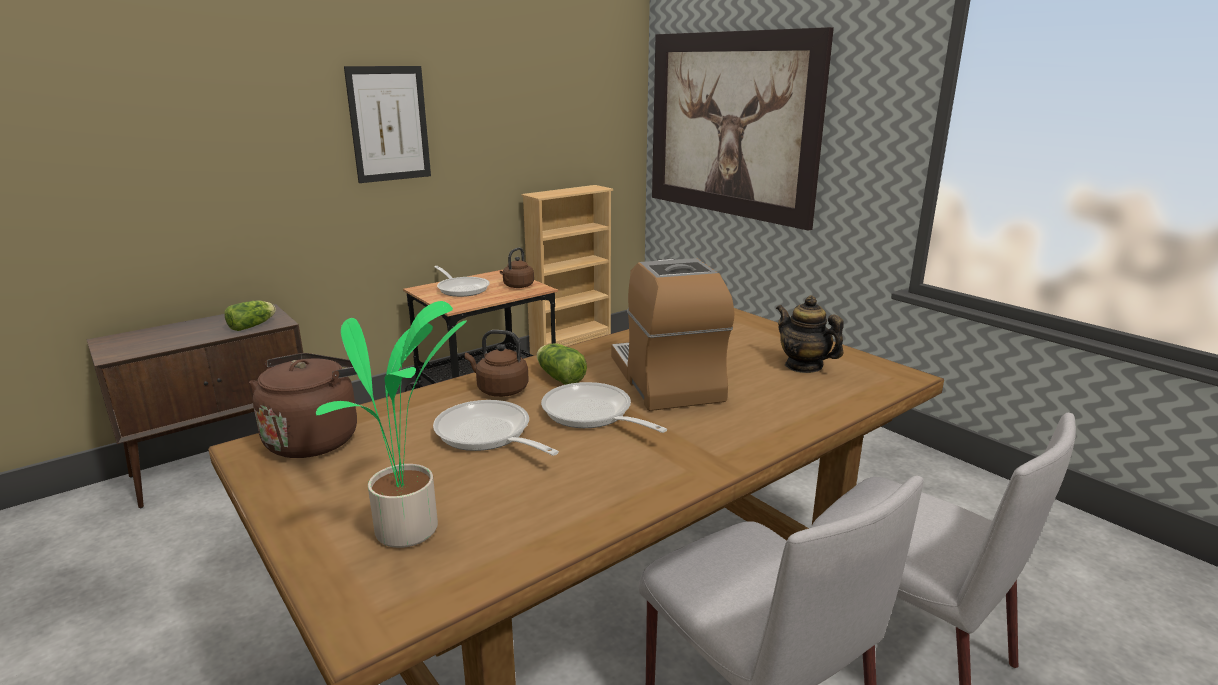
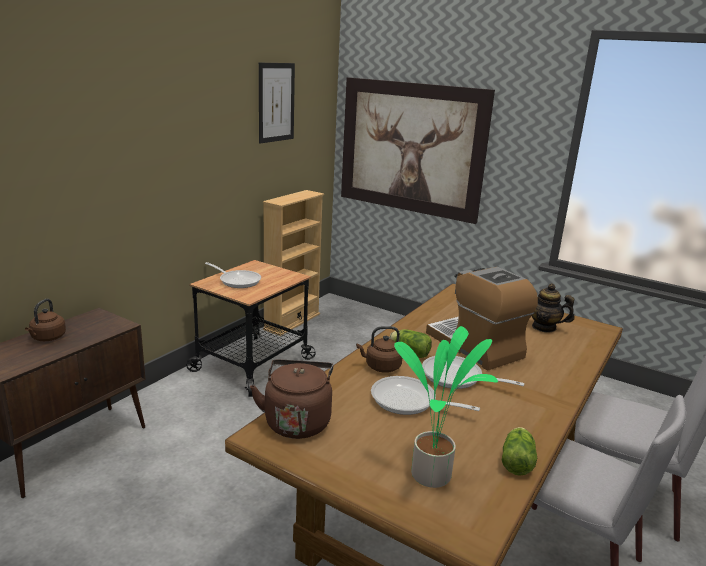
camera: 20 degrees left, 0 degrees up
lettuce [224,300,276,331] -> lettuce moved to [502,427,537,476]
picture [344,66,431,183] -> picture moved to [259,63,295,143]
brown kettle [500,247,534,288] -> brown kettle moved to [25,299,66,341]

